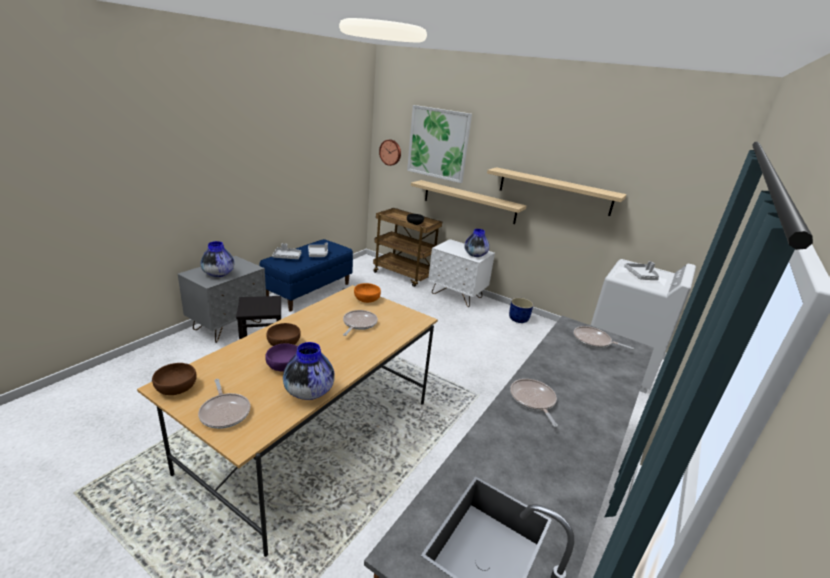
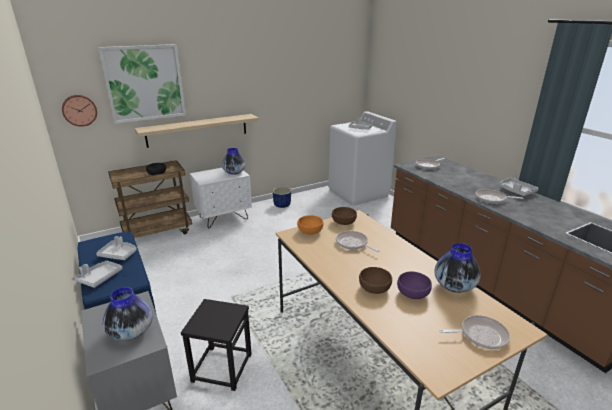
camera: 60 degrees left, 0 degrees up
brown bowl [152,363,197,395] -> brown bowl moved to [332,207,357,225]
shelf [487,167,627,216] -> none
none -> grey tray [499,178,539,196]

